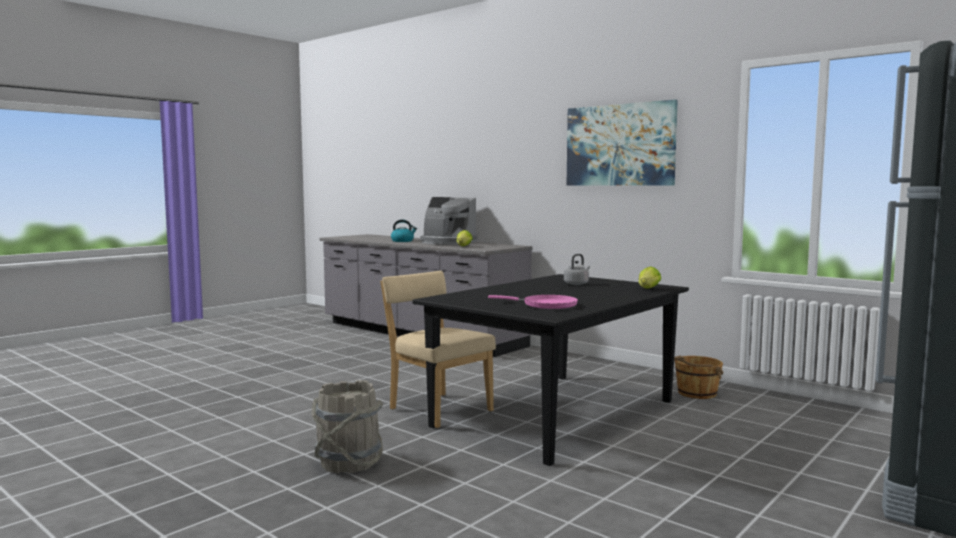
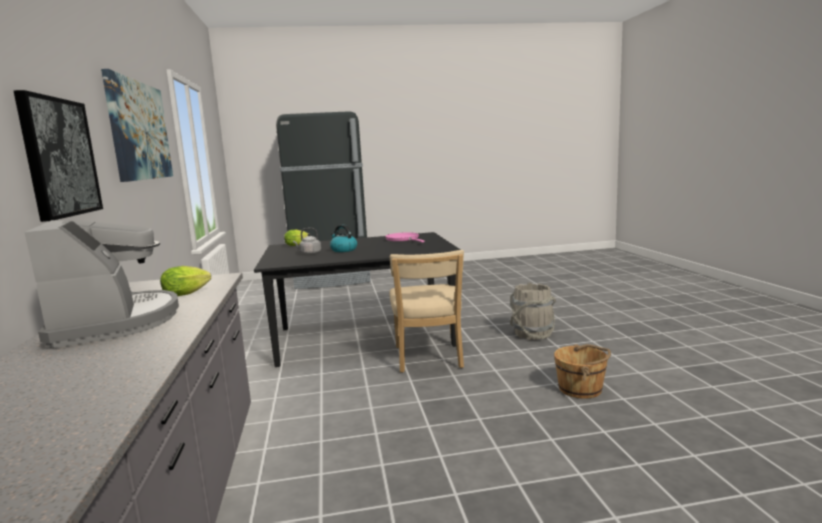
camera: 140 degrees left, 5 degrees up
kettle [391,220,417,242] -> kettle moved to [330,225,357,252]
brown bucket [674,355,723,399] -> brown bucket moved to [554,344,611,399]
none -> picture [13,90,103,222]

